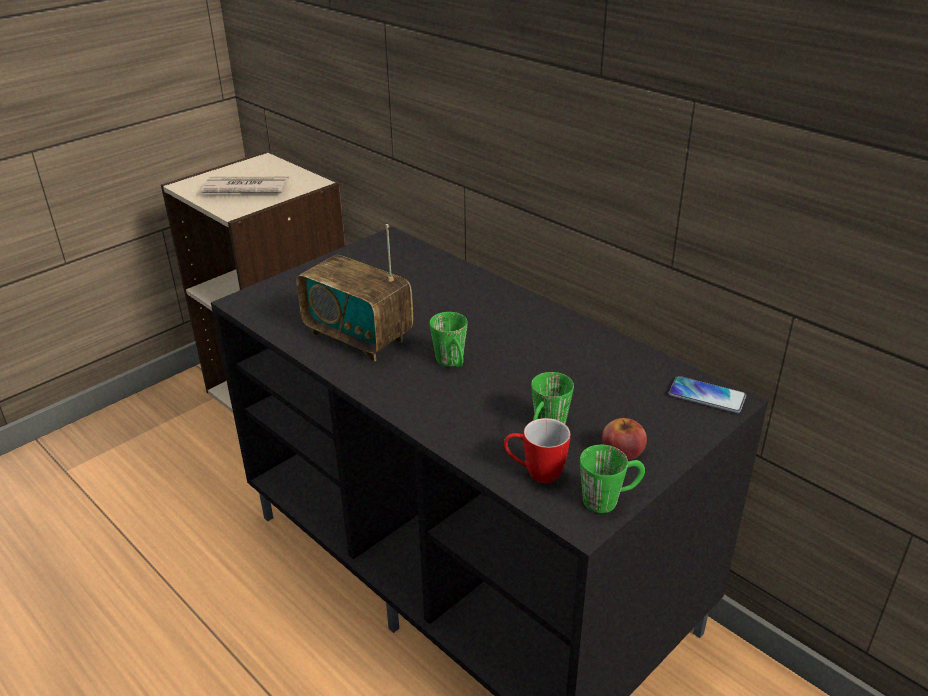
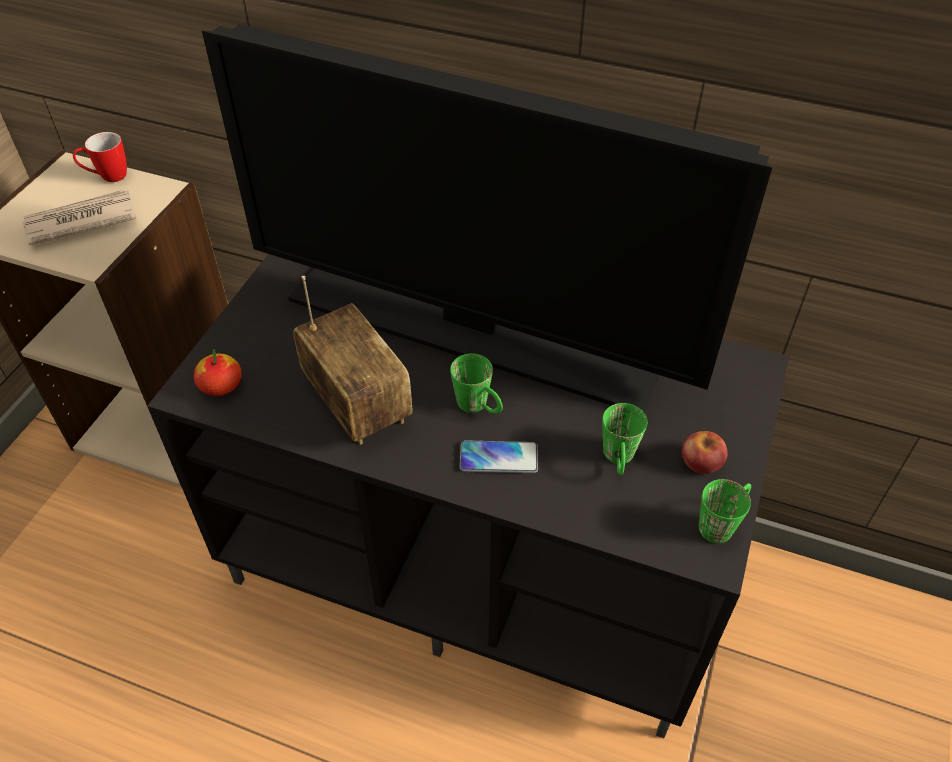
camera: 25 degrees left, 15 degrees up
radio [296,224,413,362] -> radio turned 135 degrees counterclockwise [293,276,412,445]
mug [504,418,570,483] -> mug moved to [73,132,127,182]
phone [669,376,746,413] -> phone moved to [460,440,538,473]
none -> apple [194,348,242,396]
none -> television [202,24,772,413]

